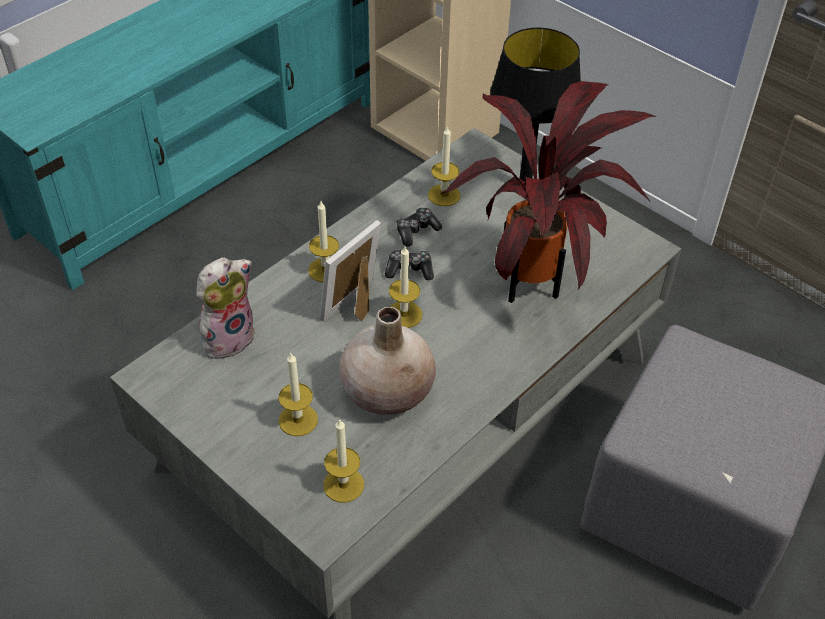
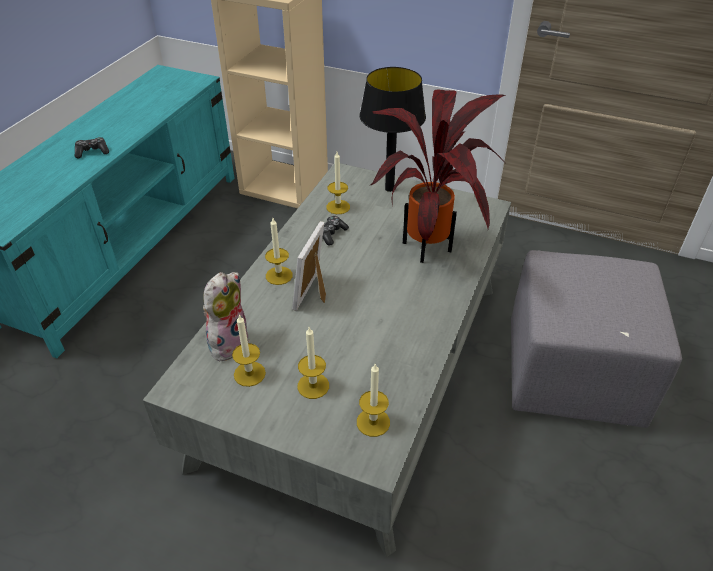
camera: 20 degrees left, 5 degrees down
beige vase [339,307,436,415] -> none
game controller [385,249,434,280] -> game controller moved to [75,137,109,158]
candle [389,246,422,328] -> candle moved to [232,315,266,387]

